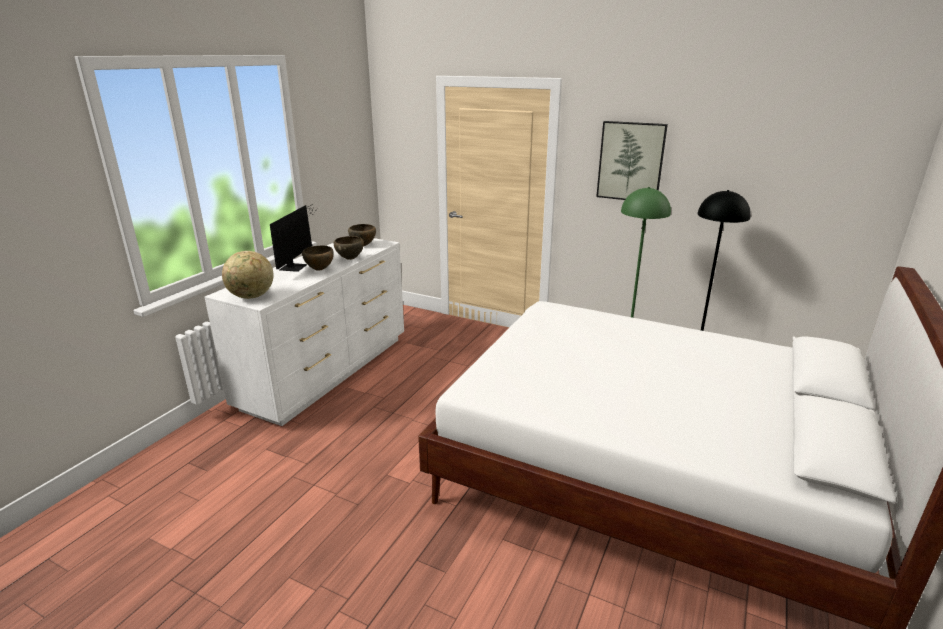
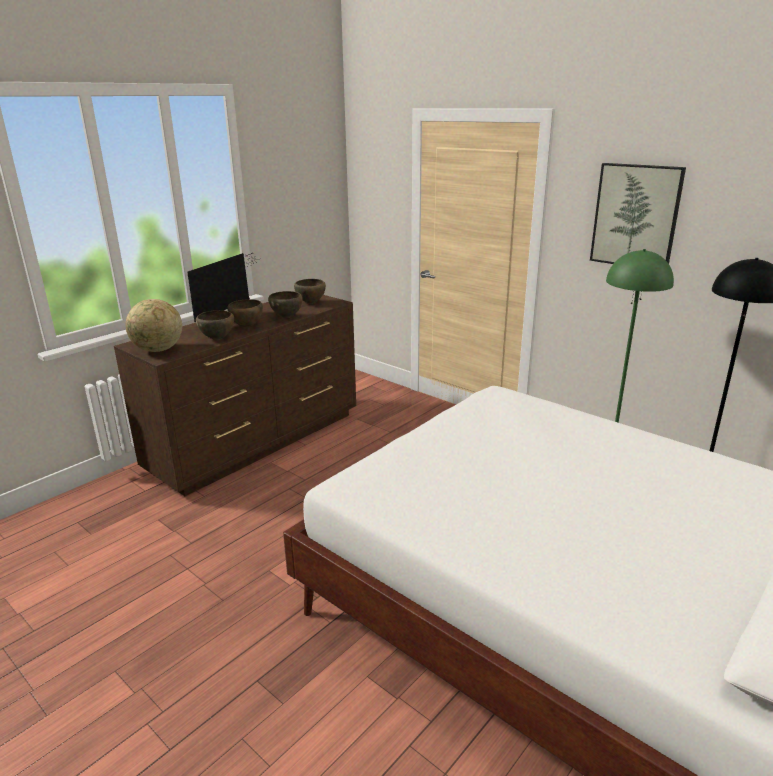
camera: 15 degrees right, 0 degrees up
white dresser [205,238,404,426] -> brown dresser [114,295,356,496]
none -> brown bowl [196,310,234,340]

